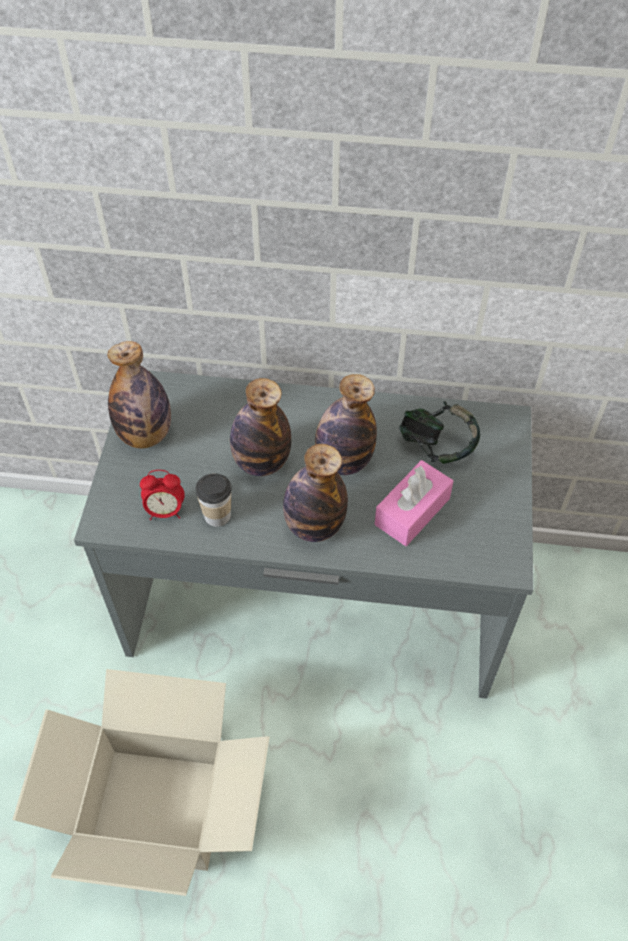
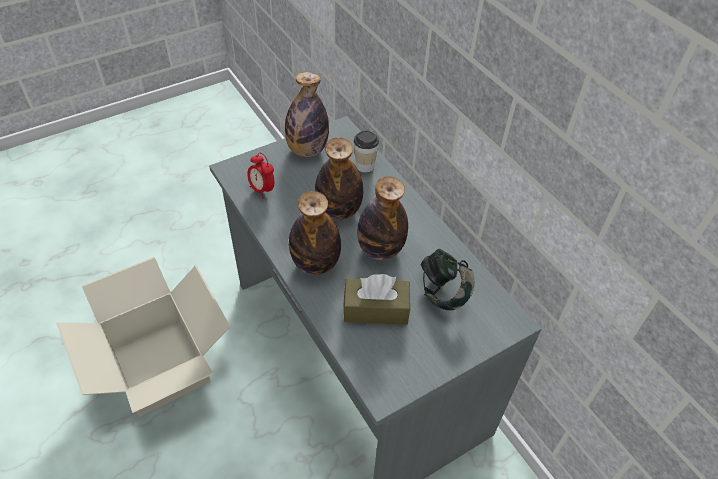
camera: 50 degrees right, 5 degrees down
cup [196,473,232,527] -> cup moved to [354,131,379,173]
pink tissue box [375,460,454,546] -> brown tissue box [343,274,410,325]

